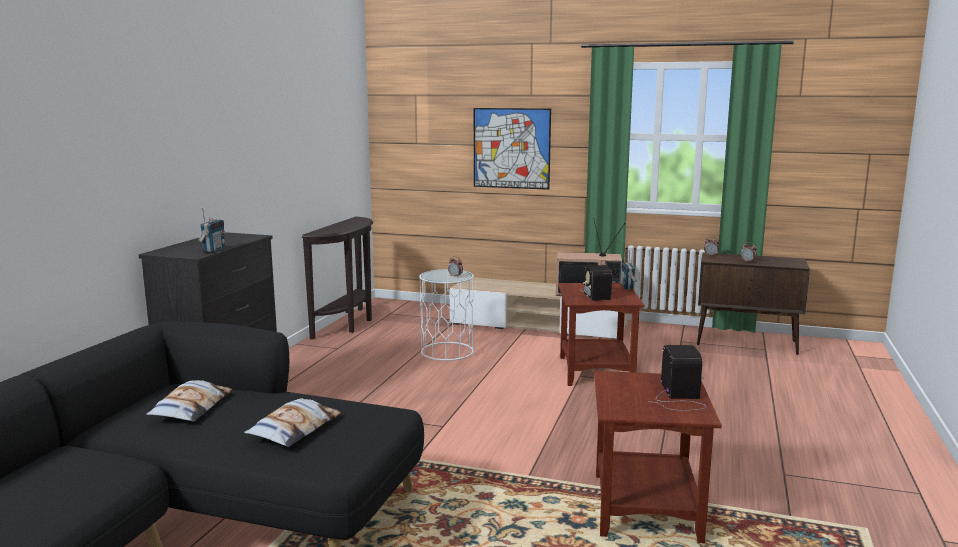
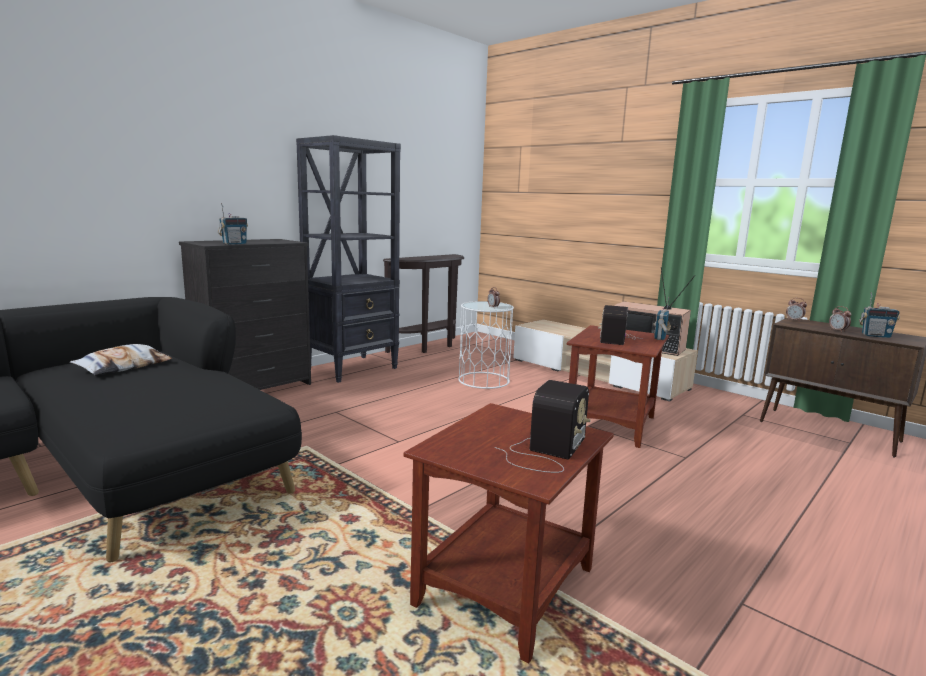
camera: 25 degrees right, 0 degrees up
pillow [244,398,341,447] -> none
picture [474,108,551,190] -> none
none -> black bookcase [296,135,401,383]
none -> radio [859,292,900,338]

